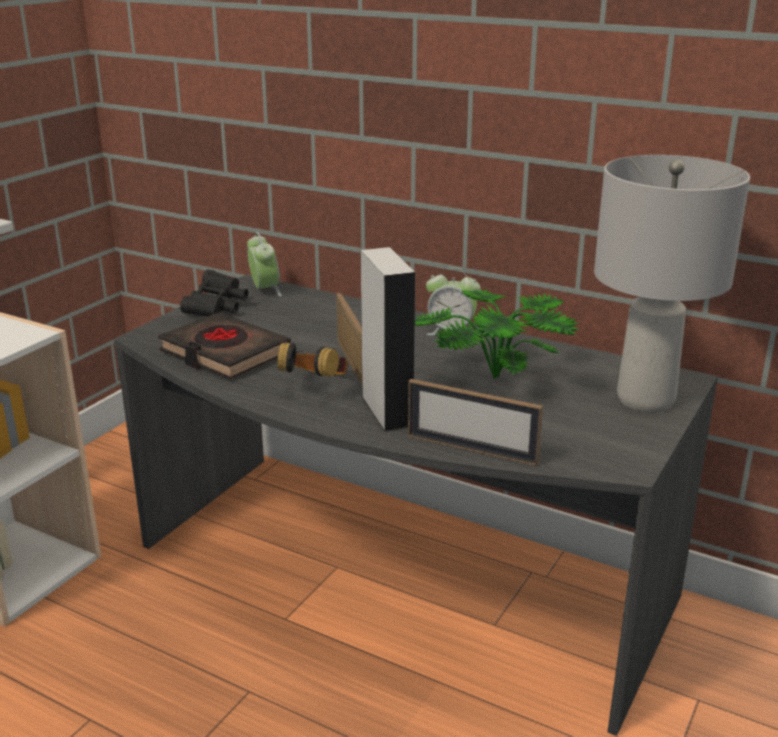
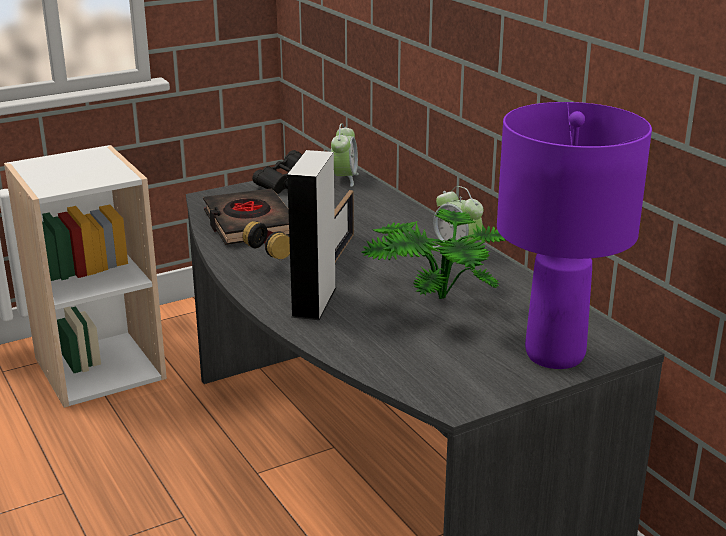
camera: 30 degrees right, 0 degrees up
picture frame [408,379,543,466] -> none
grey table lamp [594,155,750,413] -> purple table lamp [497,102,652,369]

